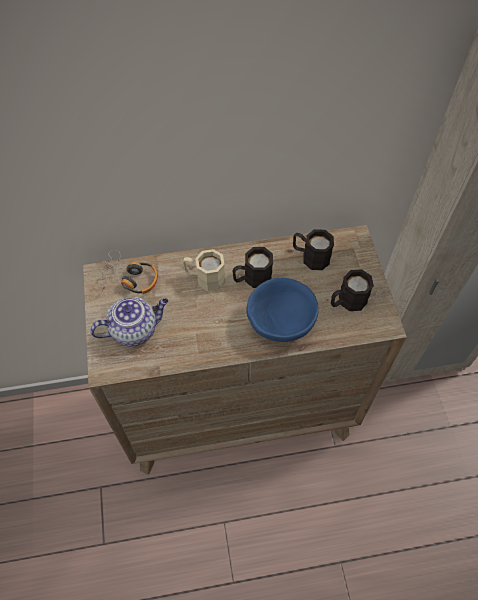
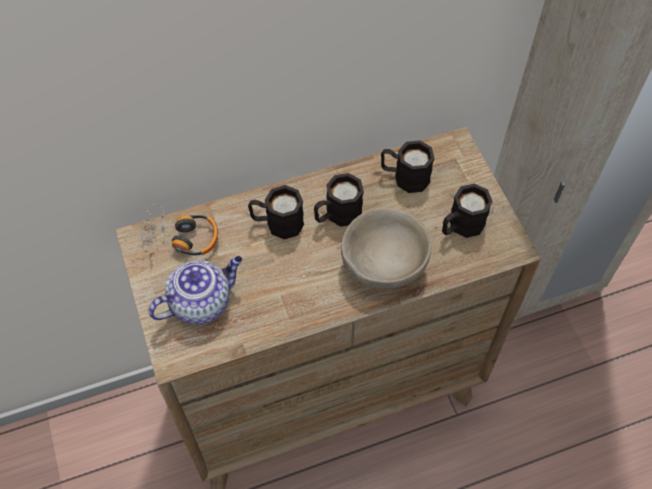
camera: 10 degrees left, 0 degrees up
beige mug [183,249,225,291] -> black mug [248,185,304,240]
blue bowl [247,278,319,342] -> beige bowl [341,208,431,289]

